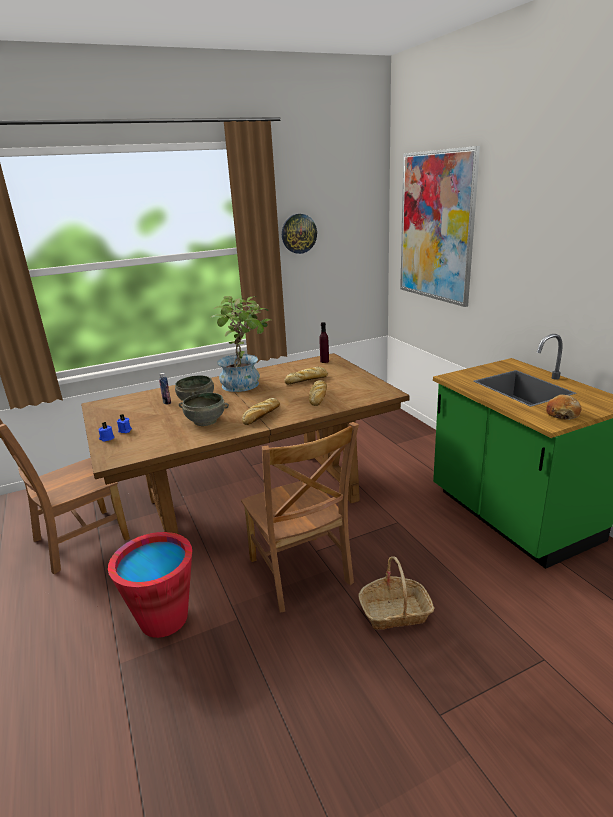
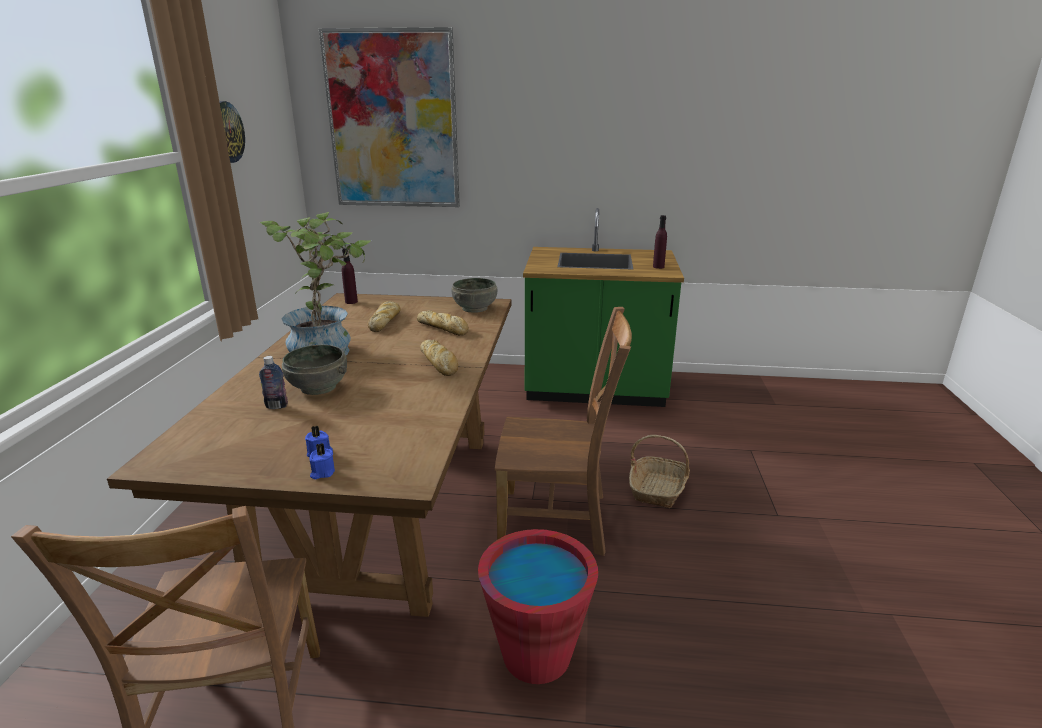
camera: 60 degrees left, 0 degrees up
grey bowl [179,393,229,426] -> grey bowl moved to [451,278,498,313]
bread [546,395,582,420] -> purple bottle [653,215,667,269]

